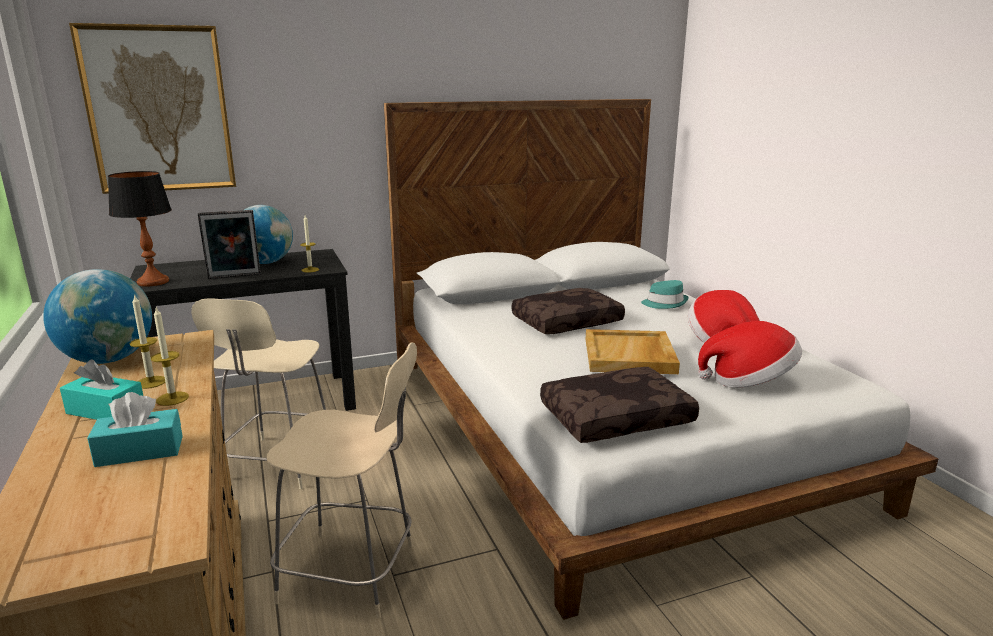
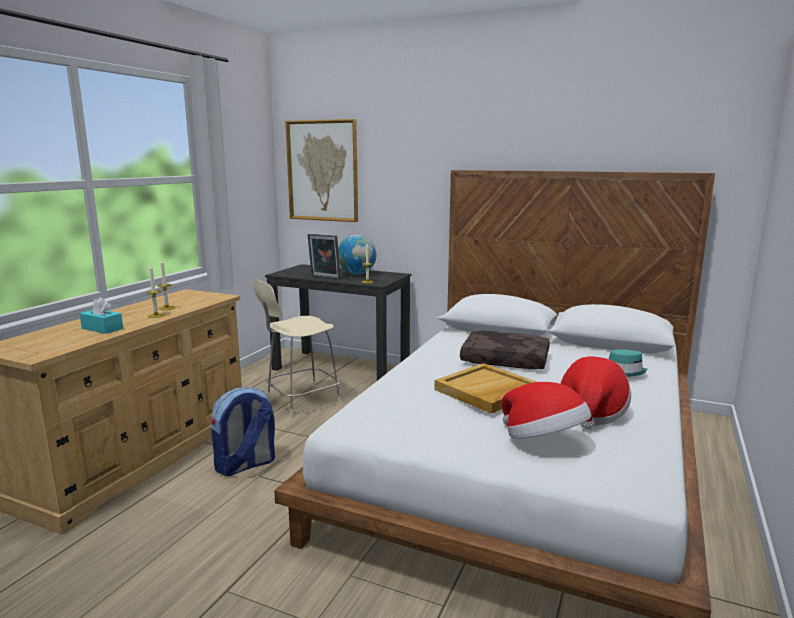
camera: 45 degrees right, 5 degrees down
globe [43,269,152,364] -> none
turquoise tissue box [60,359,143,420] -> none
table lamp [108,171,172,286] -> none
beige chair [266,343,417,618] -> backpack [211,387,275,476]
brown pillow [540,367,699,443] -> none

